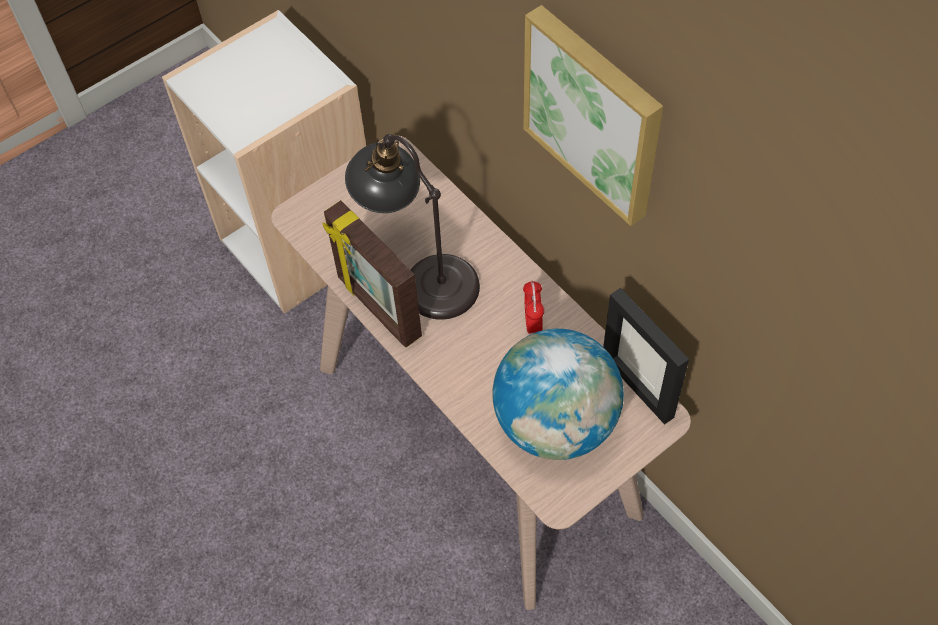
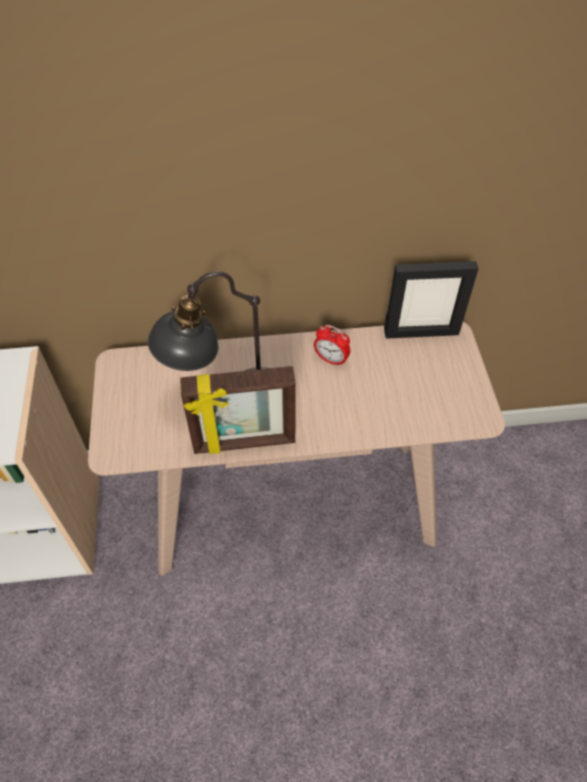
camera: 60 degrees left, 5 degrees down
globe [492,329,624,460] -> none
picture [523,5,663,226] -> none

